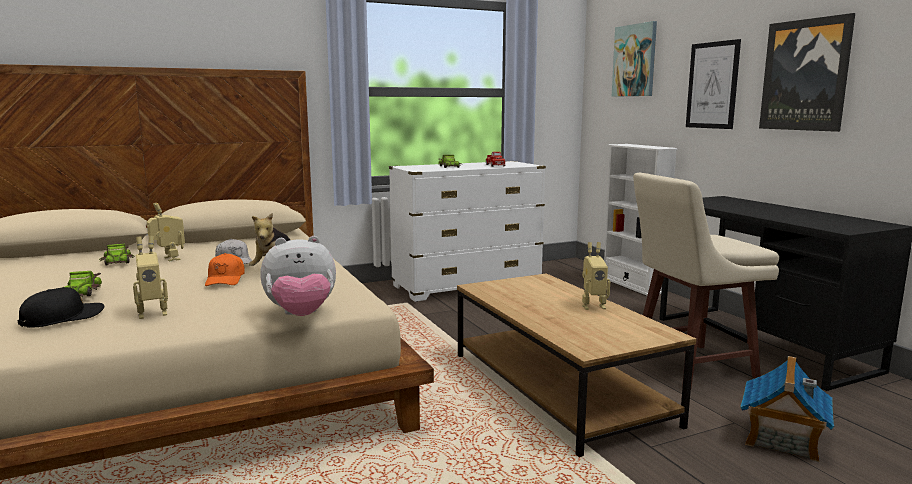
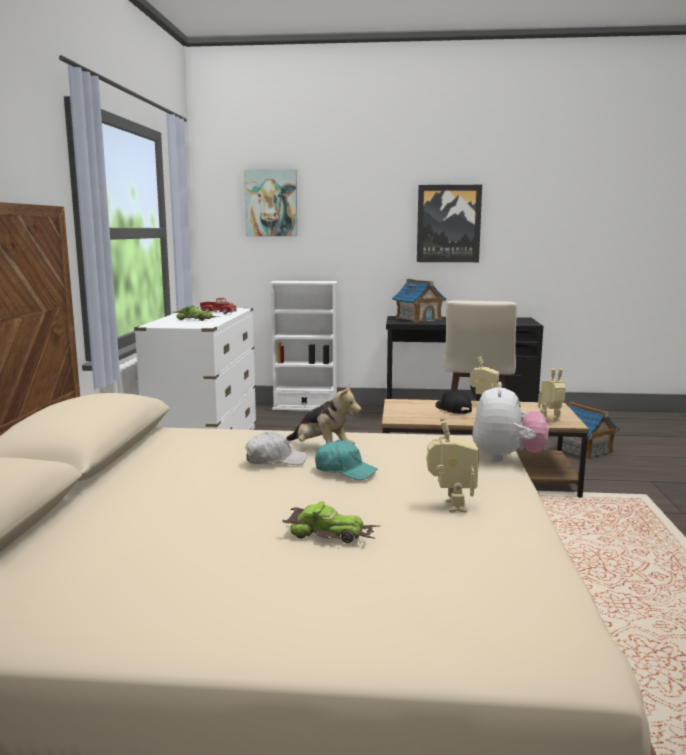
camera: 60 degrees left, 0 degrees up
black cap [17,287,105,328] -> black cap moved to [436,390,472,414]
toy car [99,244,134,265] -> none
toy robot [147,203,185,261] -> toy robot moved to [538,368,566,421]
orange cap [205,253,245,286] -> turquoise cap [315,440,378,480]
picture [686,39,741,129] -> none
none -> toy house [392,279,446,322]

